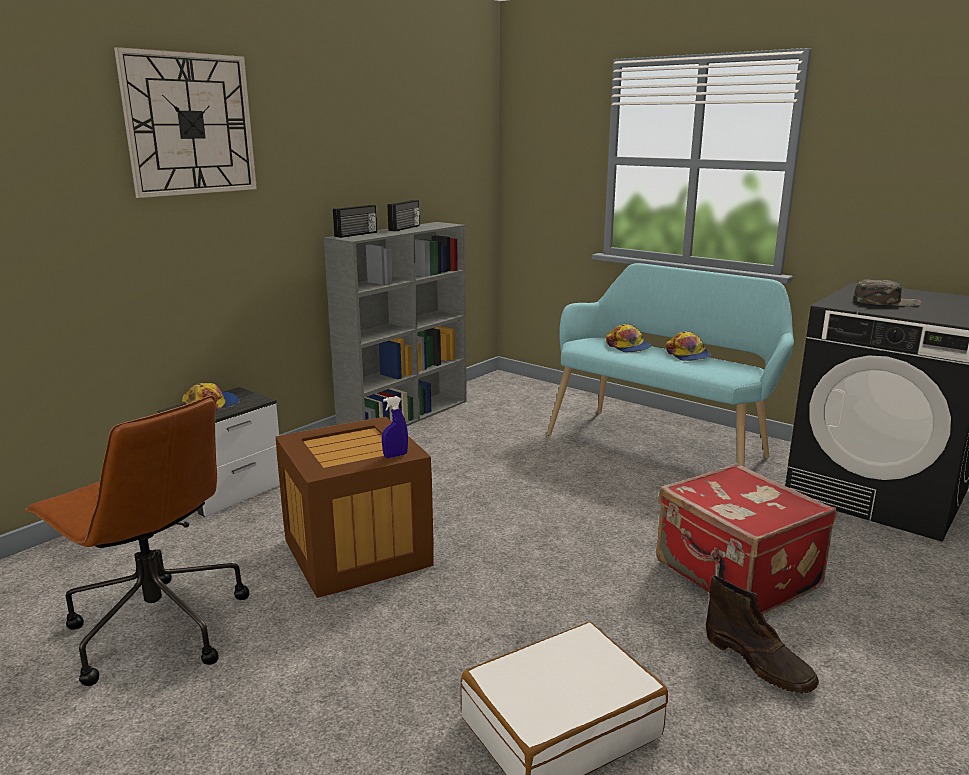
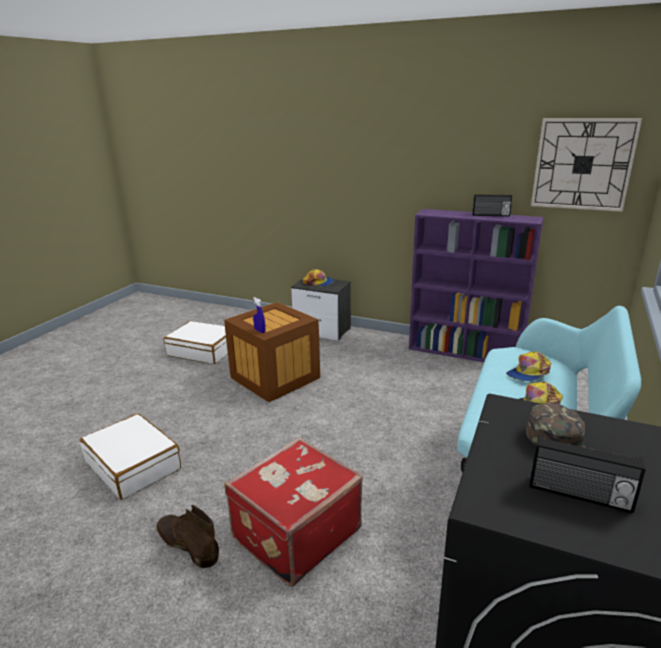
camera: 75 degrees right, 5 degrees up
brown office chair [25,395,249,686] -> white suitcase [164,321,228,364]
wall clock [114,47,257,198] -> wall clock moved to [531,118,642,212]
grey bookcase [324,222,467,426] -> purple bookcase [409,209,544,362]
radio [333,205,377,238] -> radio moved to [529,435,646,513]
brown boot [706,576,819,694] -> brown boot turned 90 degrees clockwise [156,505,219,568]

